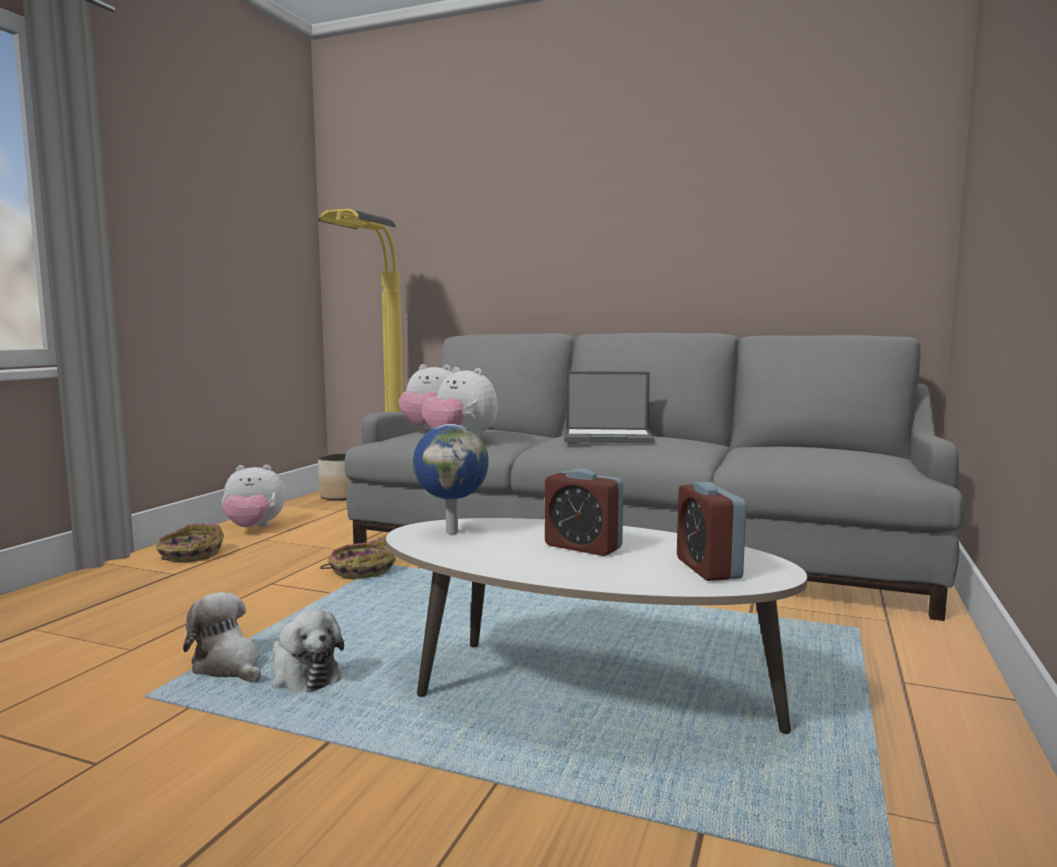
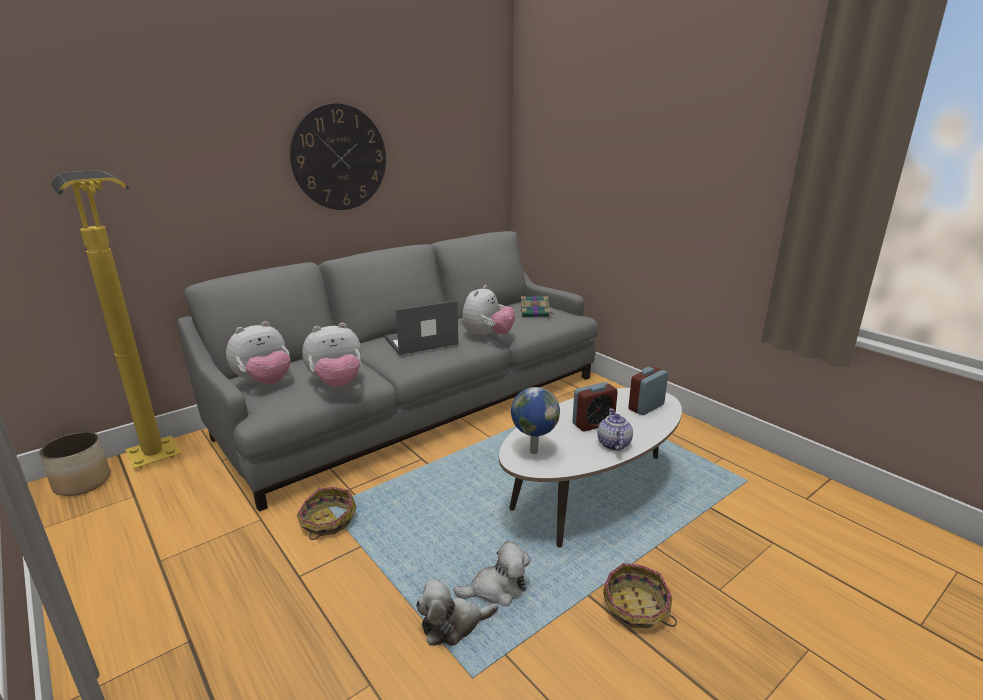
camera: 60 degrees left, 15 degrees up
basket [156,523,224,563] -> basket moved to [603,563,677,628]
plush toy [221,465,285,527] -> plush toy moved to [462,285,515,339]
laptop [564,371,655,443] -> laptop turned 150 degrees counterclockwise [385,301,458,355]
alarm clock [677,482,746,581] -> alarm clock turned 120 degrees clockwise [628,367,668,415]
none -> wall clock [290,103,386,210]
none -> book [521,296,553,317]
none -> teapot [597,408,633,451]

